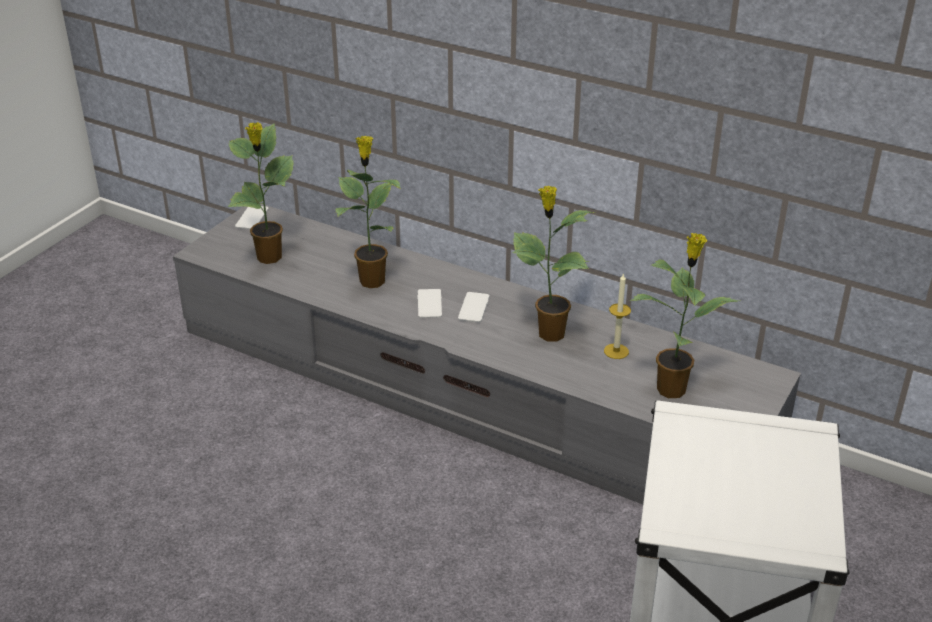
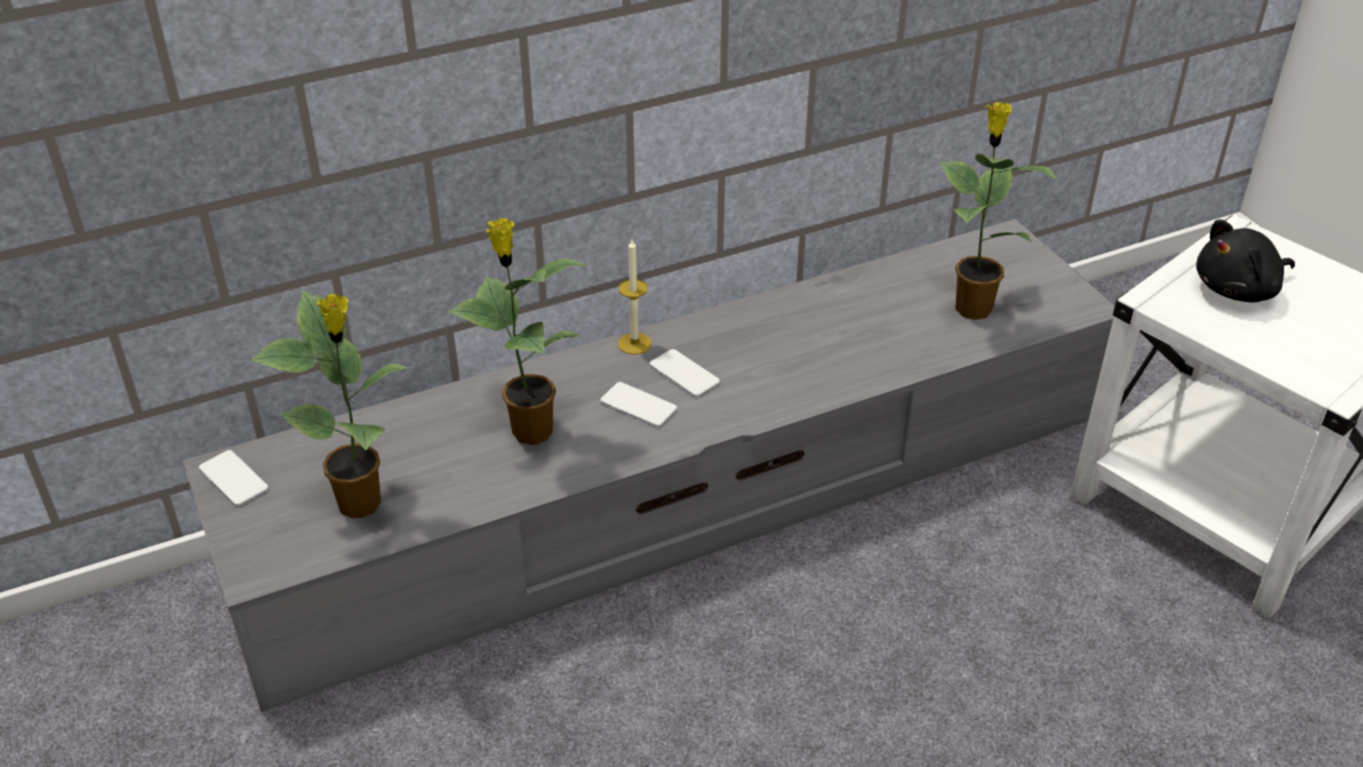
camera: 55 degrees left, 5 degrees up
potted plant [513,186,595,341] -> none
candle [604,273,631,359] -> candle moved to [618,239,652,355]
none -> black plush toy [1196,219,1295,302]

